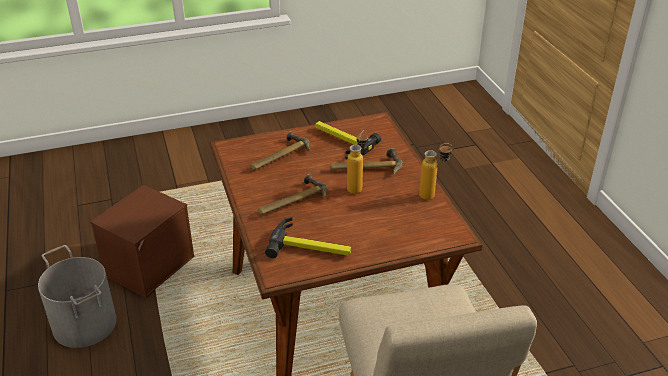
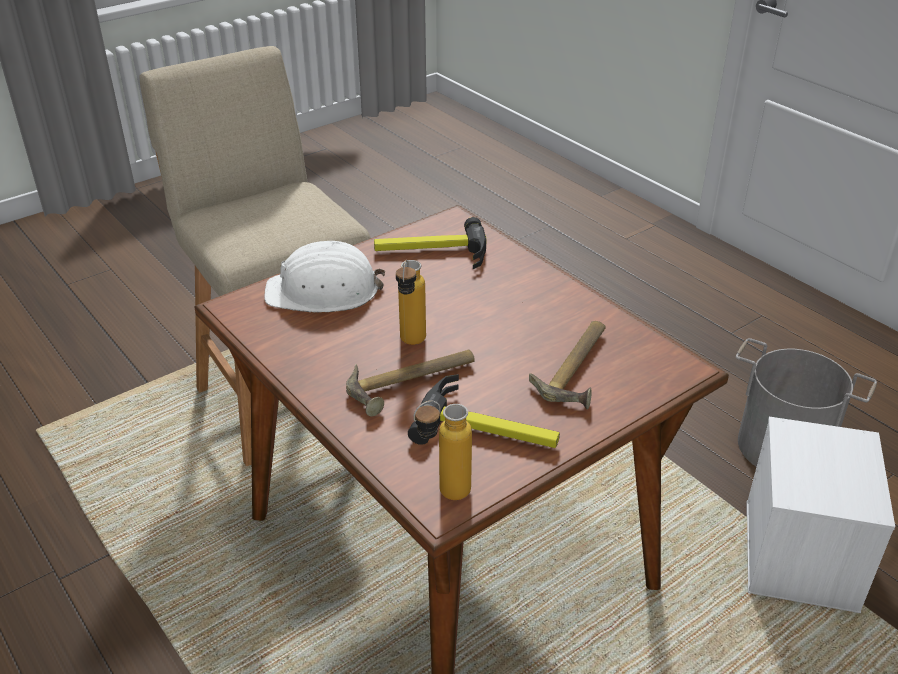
camera: 160 degrees right, 0 degrees up
brown storage box [90,185,195,298] -> white storage box [746,417,895,613]
hammer [258,174,327,215] -> none
bottle [419,143,453,200] -> bottle moved to [414,401,472,500]
none -> white hard hat [264,240,385,312]

